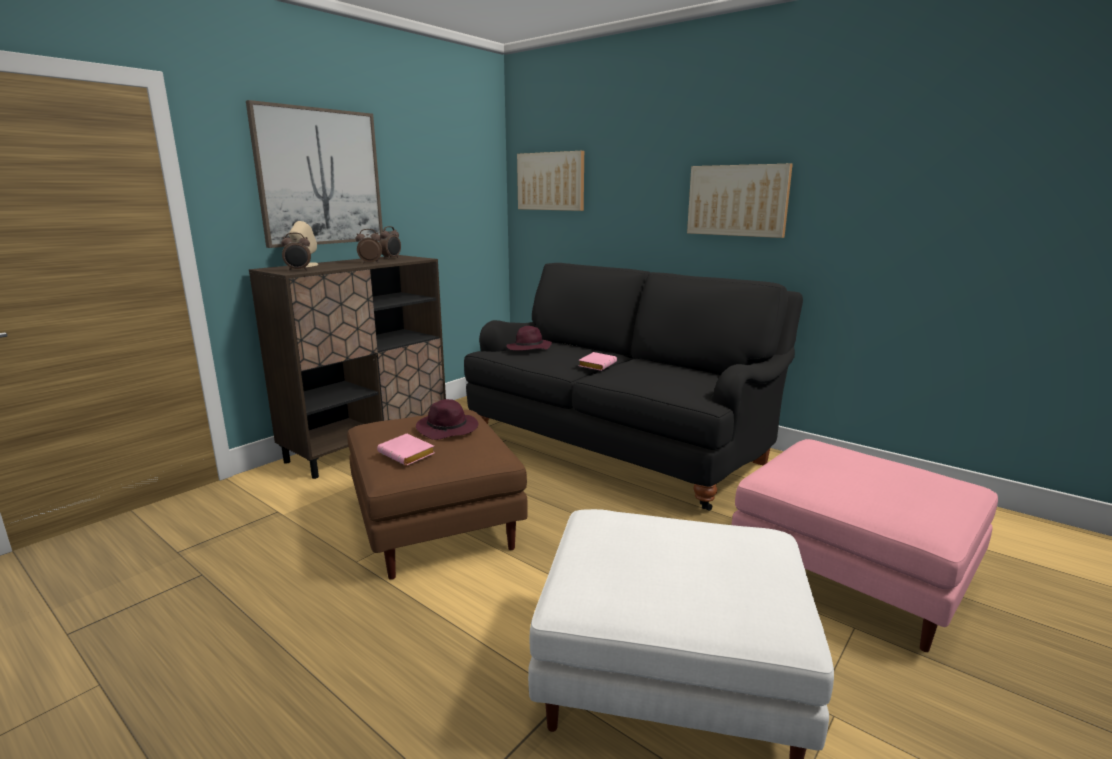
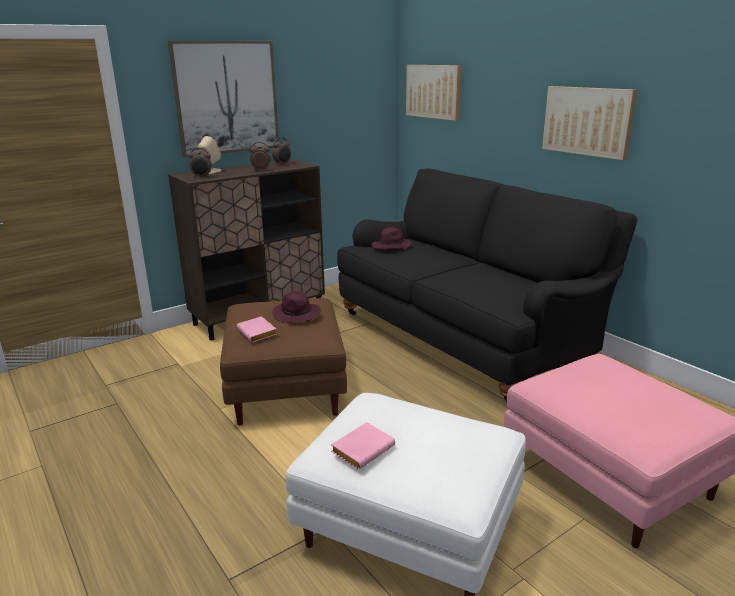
camera: 15 degrees right, 5 degrees up
pink book [578,352,617,371] -> pink book moved to [331,422,395,470]

